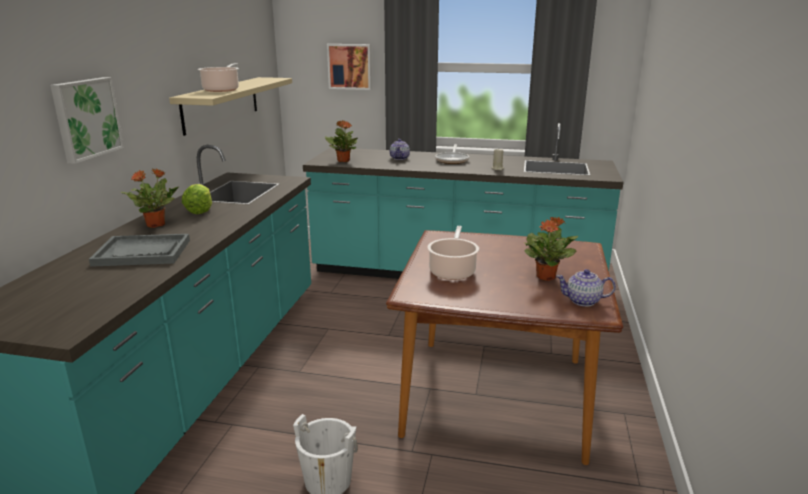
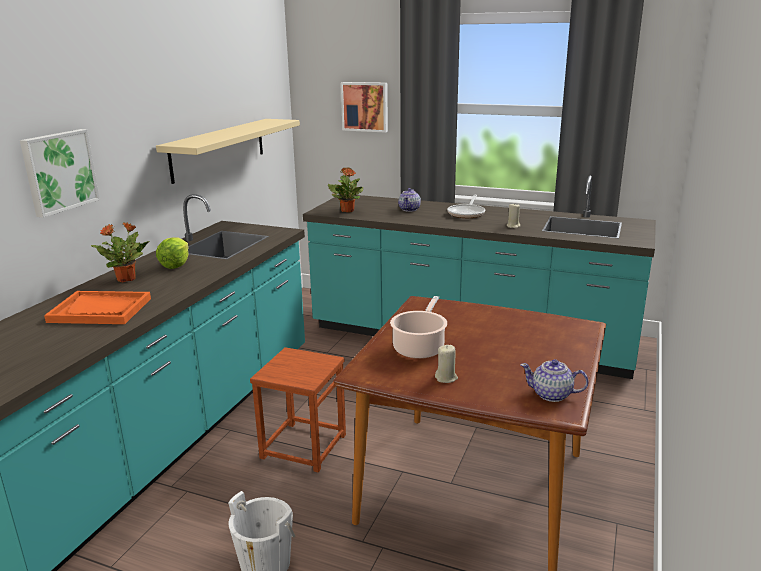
camera: 10 degrees right, 0 degrees up
grey tray [89,234,190,267] -> orange tray [44,291,151,324]
cooking pot [198,63,239,92] -> none
potted plant [524,217,579,281] -> none
none -> brown stool [250,347,346,472]
none -> beige candle [435,345,458,383]

